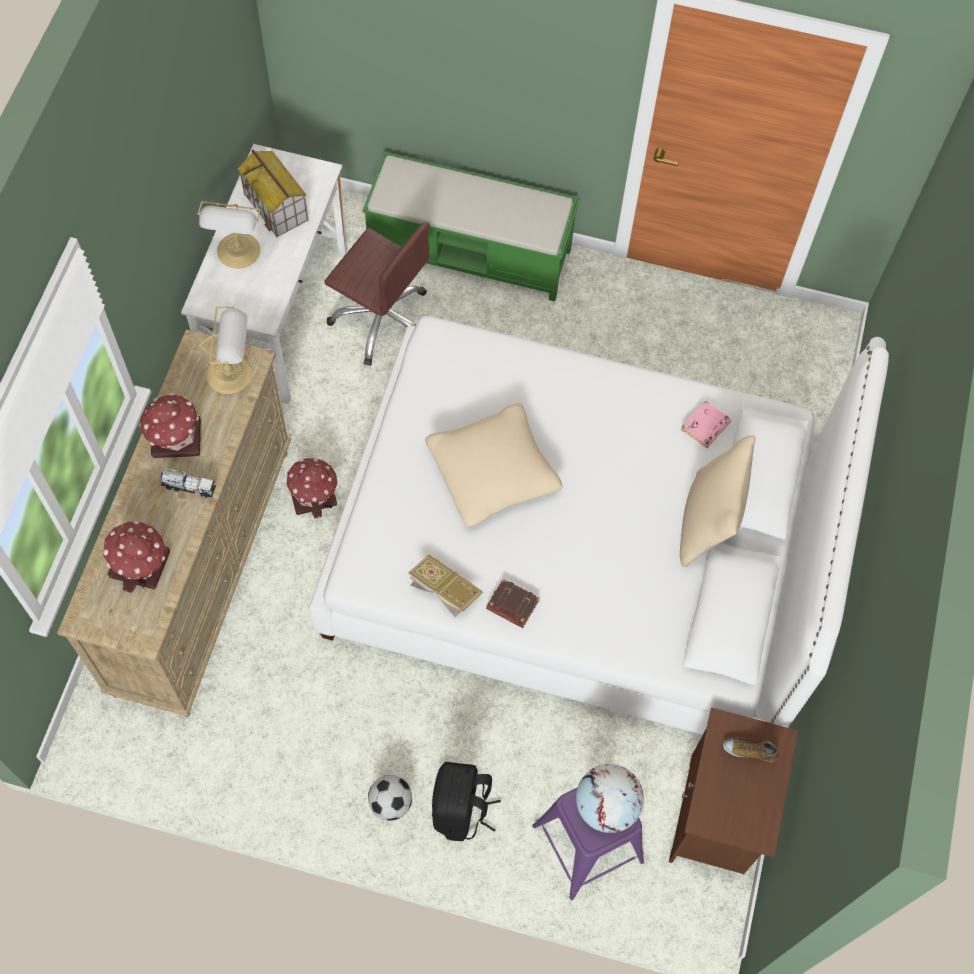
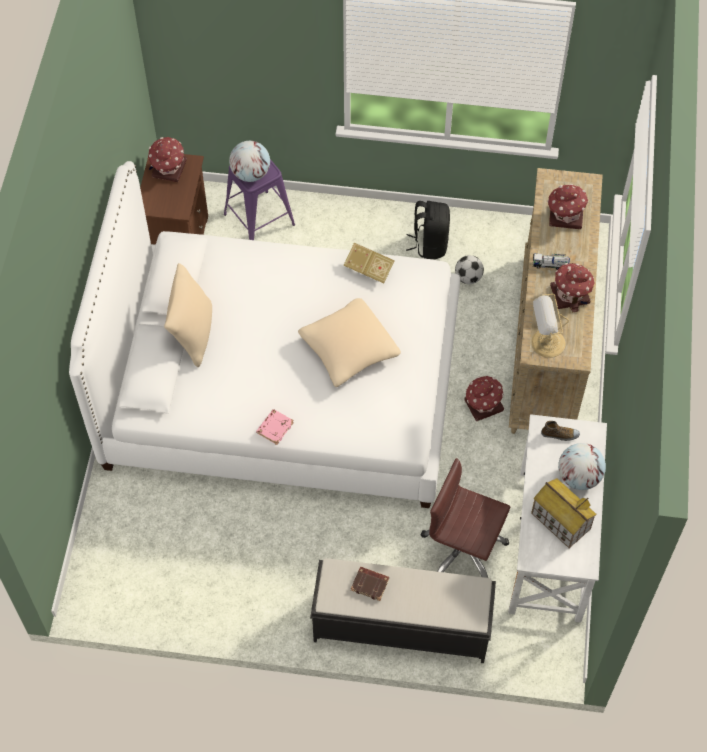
camera: 175 degrees right, 5 degrees down
table lamp [197,201,261,269] -> globe [558,443,606,490]
green bench [362,152,579,301] -> black bench [310,558,496,663]
football [368,775,412,821] -> football moved to [455,255,484,284]
black backpack [432,762,501,841] -> black backpack moved to [406,201,450,259]
brown book [486,579,540,628] -> brown book moved to [351,567,389,601]
pink book [681,400,731,448] -> pink book moved to [256,409,294,445]
shoe [723,737,779,762] -> shoe moved to [541,421,580,441]
none -> toy house [148,137,187,182]

